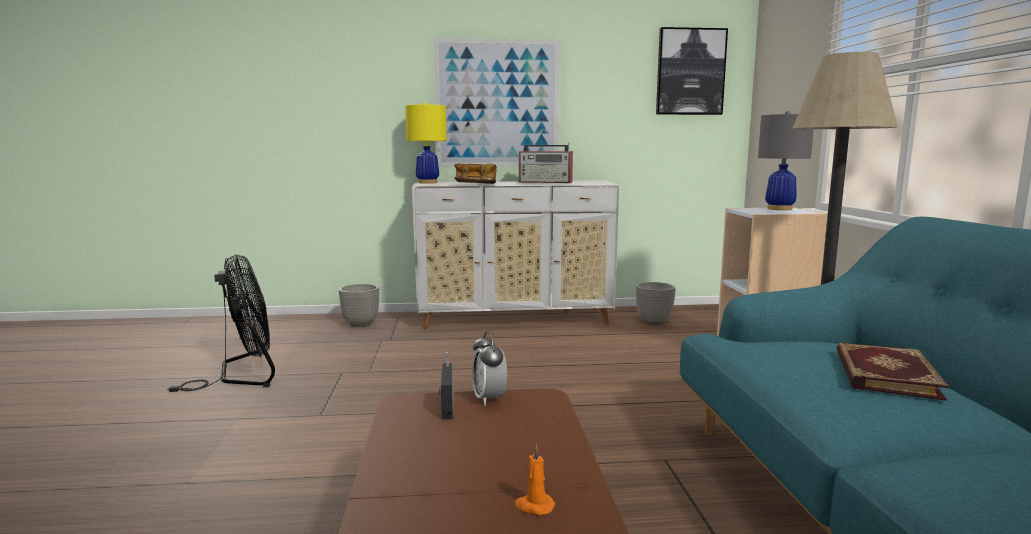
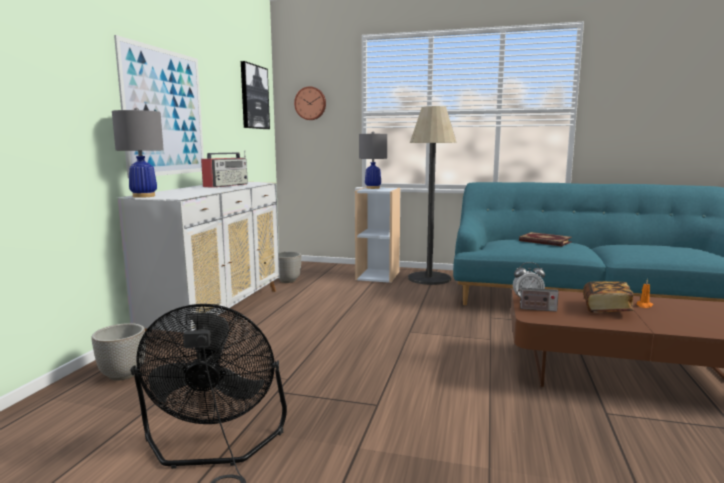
camera: 70 degrees left, 0 degrees up
yellow table lamp [405,102,447,184] -> grey table lamp [112,108,164,198]
book [454,164,497,184] -> book moved to [583,281,634,313]
none -> wall clock [294,86,326,120]

